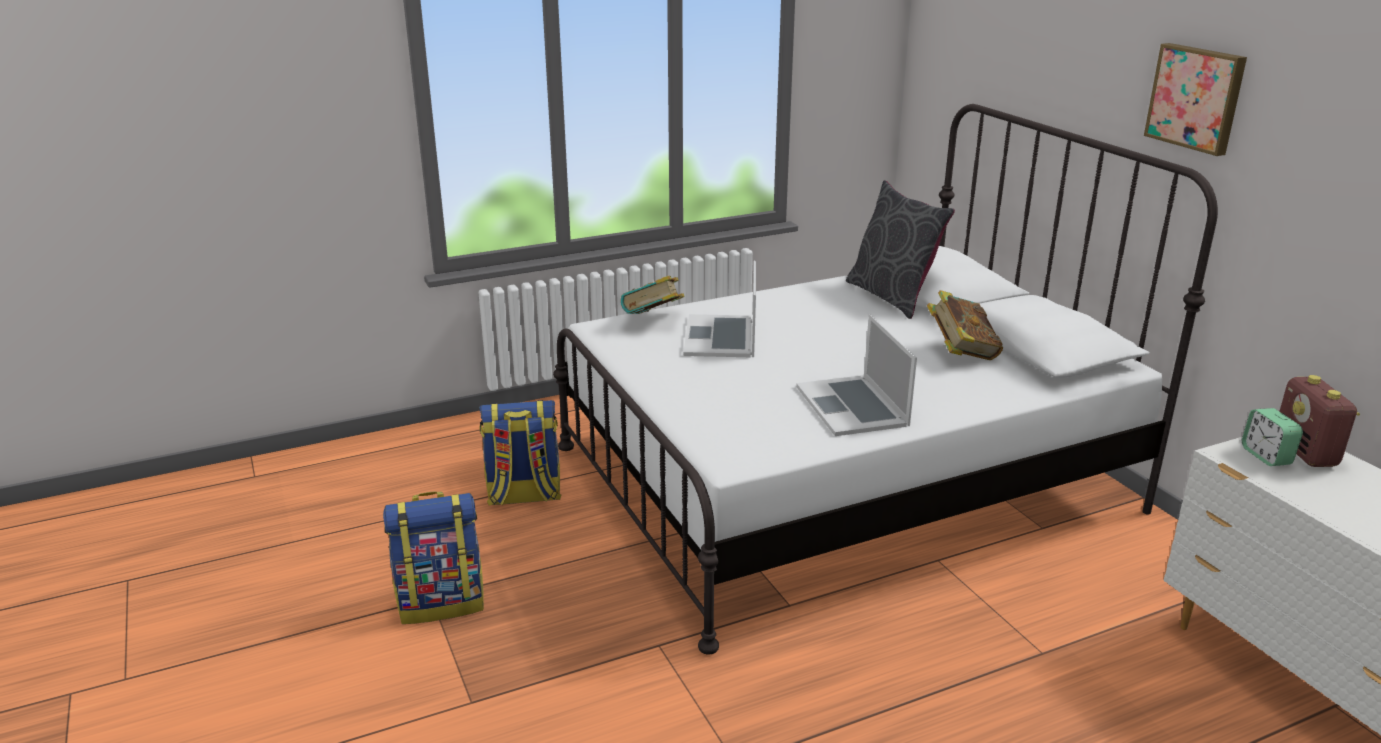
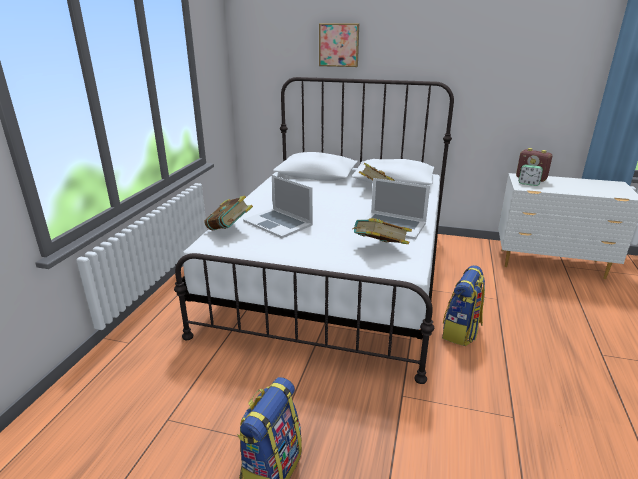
camera: 50 degrees left, 0 degrees up
backpack [479,400,562,506] -> backpack moved to [442,265,485,346]
grey pillow [846,180,955,319] -> none
picture [1144,43,1247,156] -> picture moved to [319,23,359,67]
none -> book [352,218,412,244]

